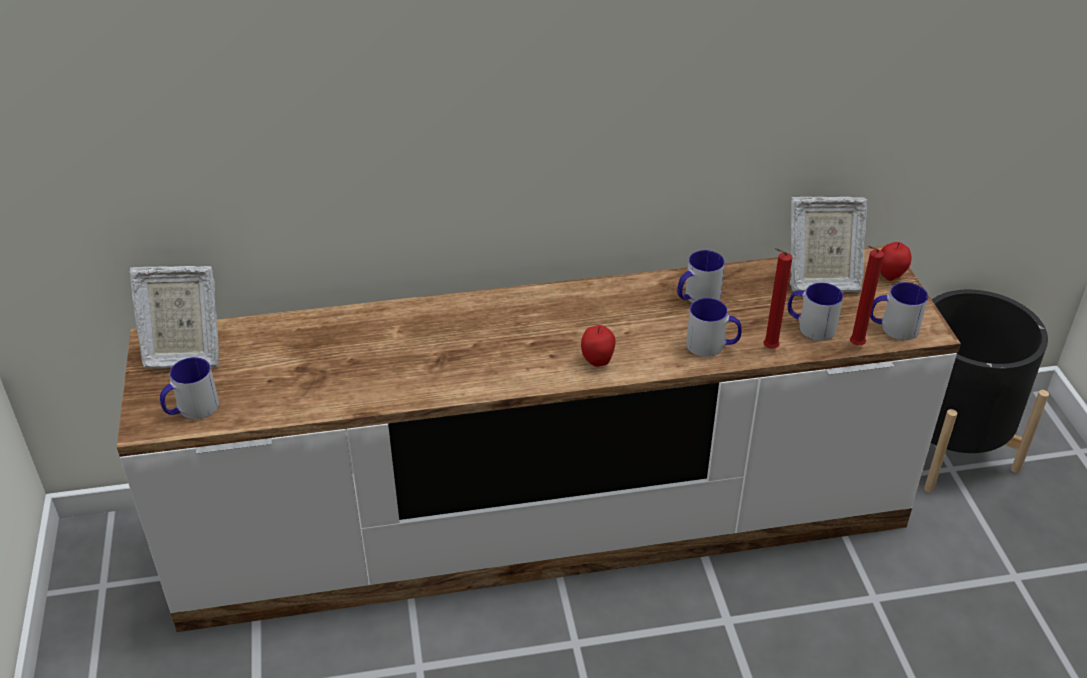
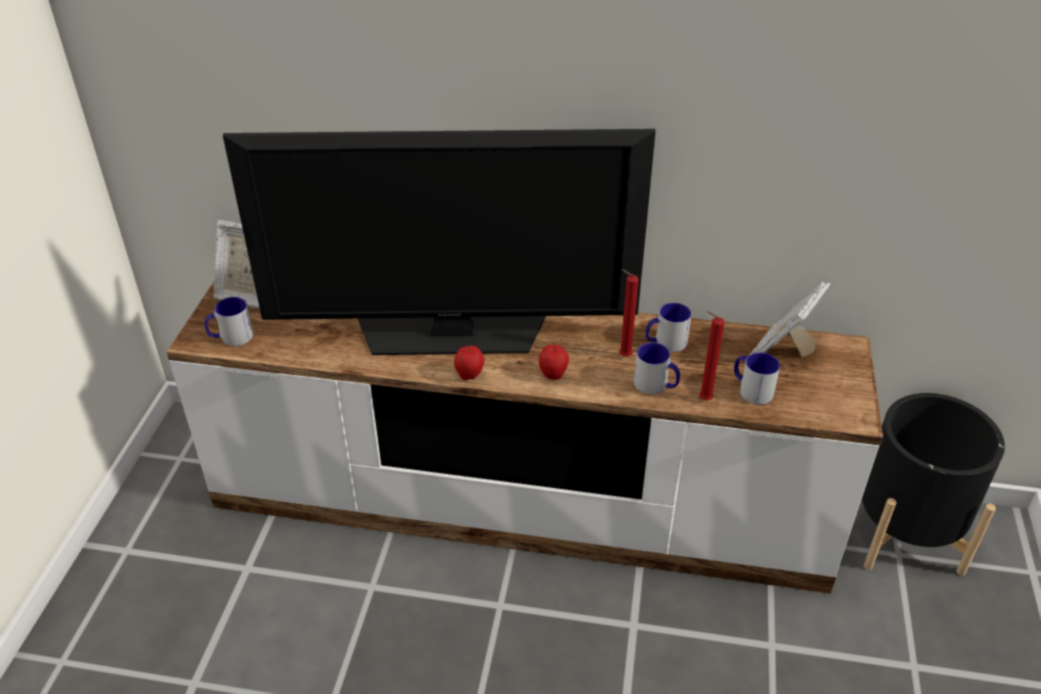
camera: 20 degrees right, 0 degrees up
picture frame [790,197,867,292] -> picture frame turned 105 degrees clockwise [750,282,831,357]
red candle [850,245,884,346] -> red candle moved to [619,269,639,357]
mug [870,282,928,340] -> none
apple [880,242,911,281] -> apple moved to [454,346,484,380]
none -> television [223,129,656,355]

